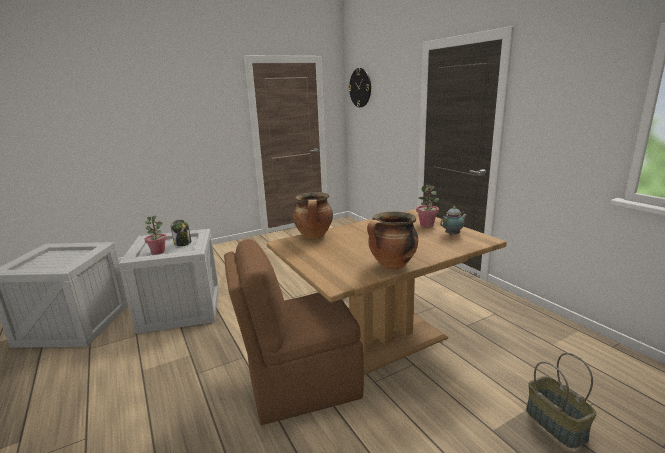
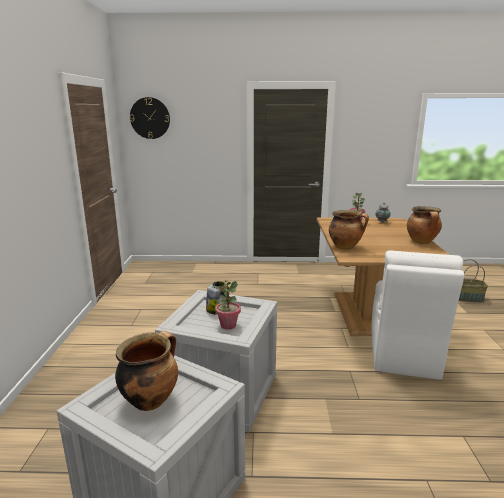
camera: 60 degrees left, 0 degrees up
brown chair [224,239,364,425] -> white chair [372,250,464,380]
none -> cooking pot [115,331,178,411]

